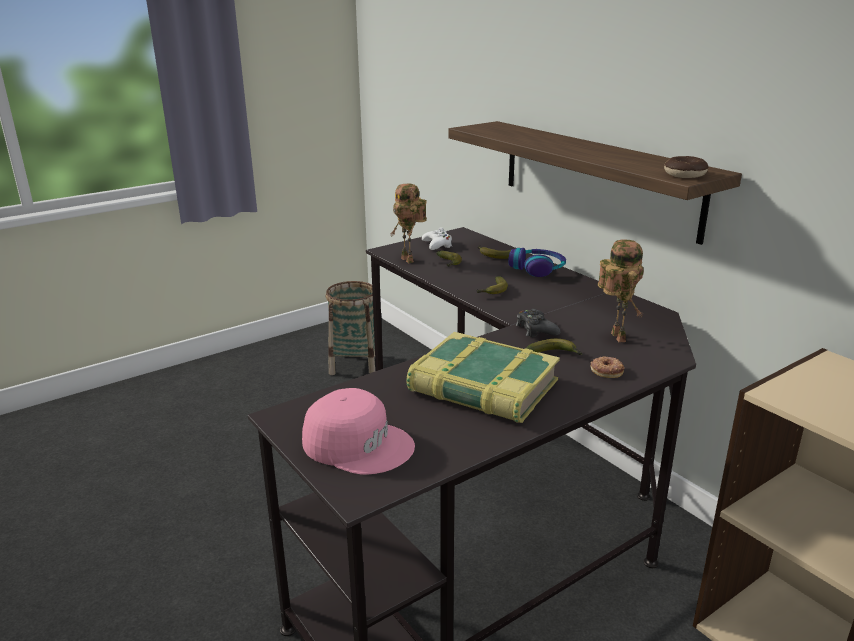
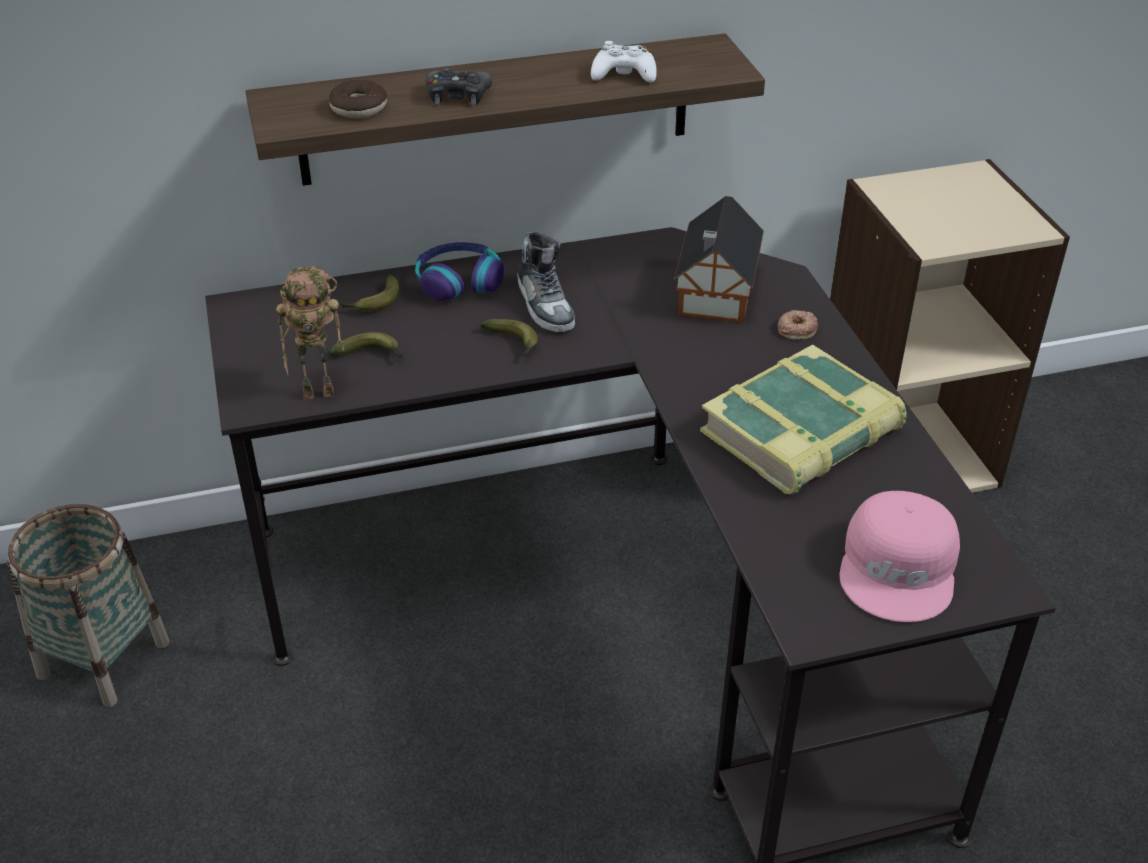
camera: 70 degrees left, 15 degrees up
pink cap [302,388,415,475] -> pink cap turned 150 degrees clockwise [840,491,960,622]
white game controller [422,227,452,250] -> white game controller moved to [591,41,657,83]
black game controller [516,309,560,337] -> black game controller moved to [426,67,493,105]
banana [526,339,582,355] -> none
toy robot [598,239,644,343] -> toy house [674,196,764,323]
donut [664,156,709,178] -> donut moved to [329,80,387,119]
none -> shoe [517,232,575,333]

